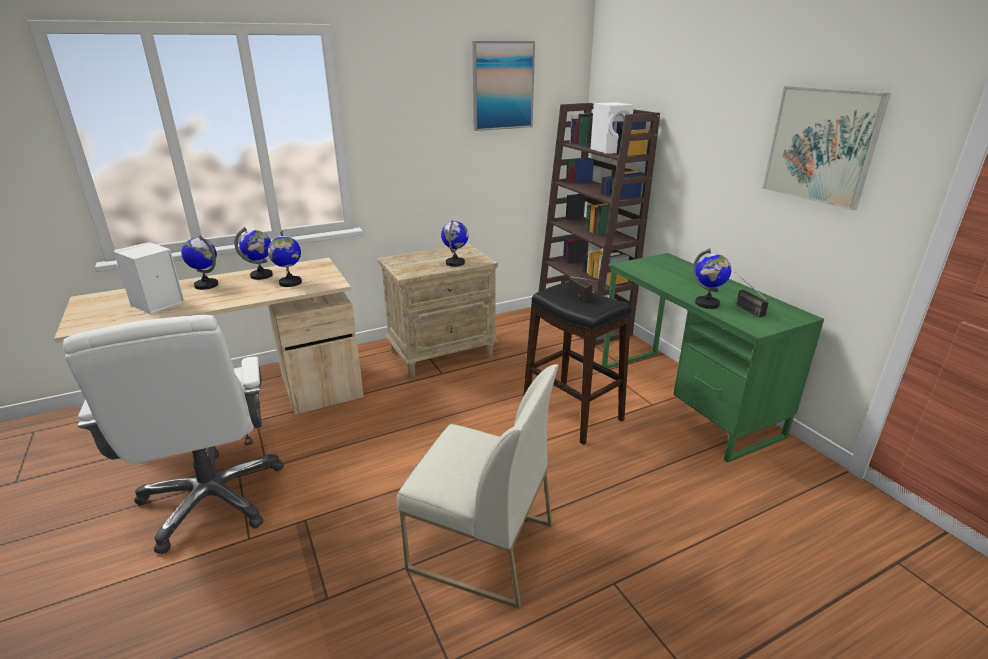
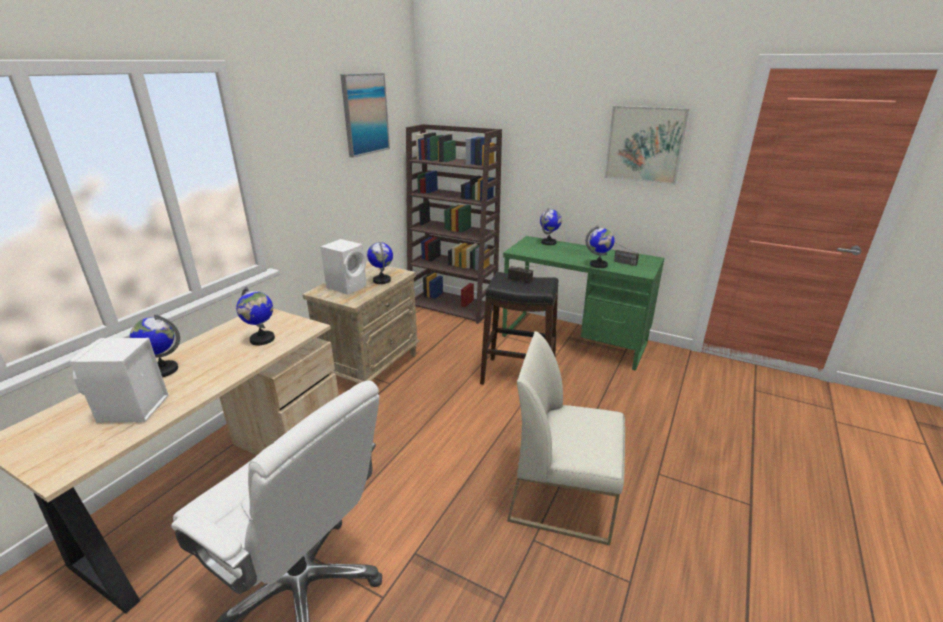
camera: 35 degrees left, 0 degrees up
globe [234,227,273,280] -> globe moved to [540,208,562,245]
white chair [397,364,558,609] -> white chair turned 150 degrees counterclockwise [507,331,625,545]
white speaker [590,102,634,154] -> white speaker moved to [320,239,367,295]

